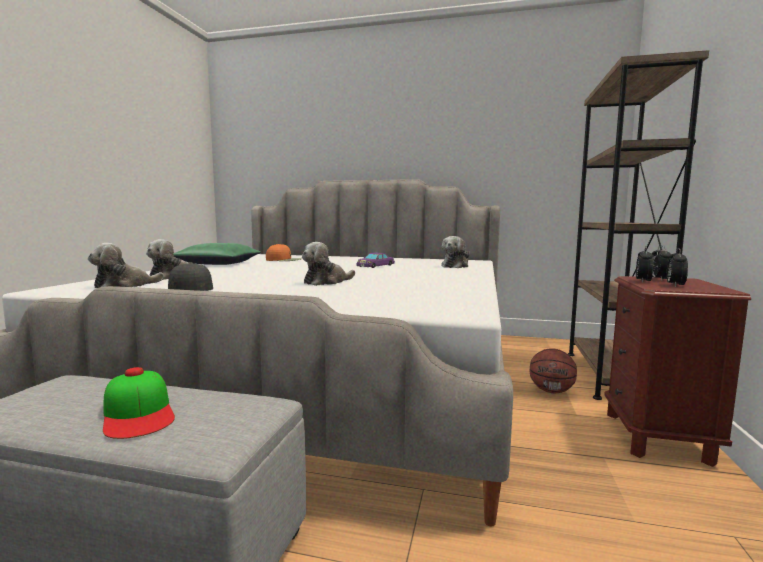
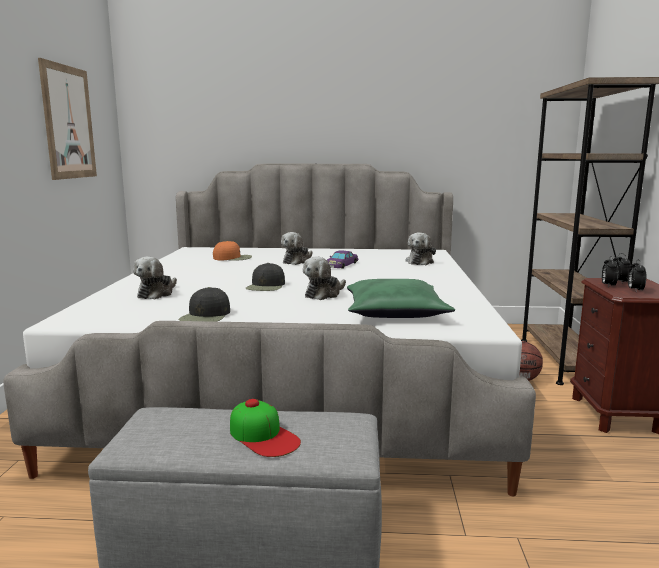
camera: 10 degrees left, 5 degrees up
plush toy [88,243,164,288] -> plush toy moved to [281,232,313,265]
green pillow [174,243,261,265] -> green pillow moved to [347,279,455,318]
none -> picture [38,58,97,180]
none -> black cap [245,263,285,291]

